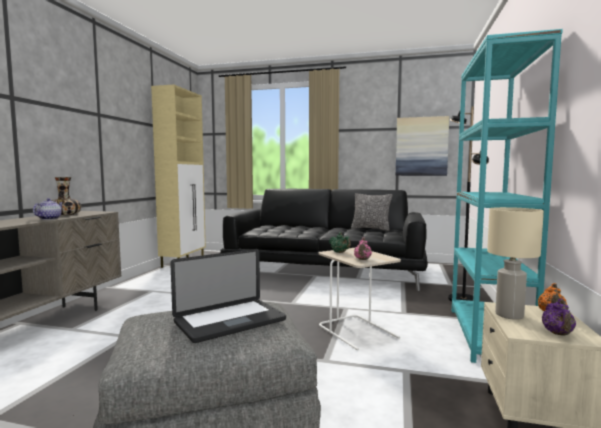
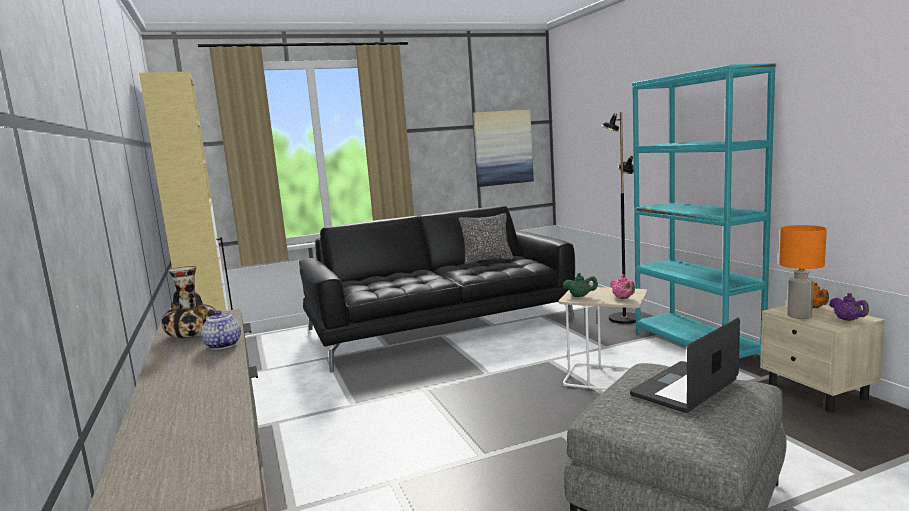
camera: 35 degrees left, 5 degrees up
laptop [170,249,286,343] -> laptop turned 150 degrees counterclockwise [630,318,740,413]
beige table lamp [487,207,544,320] -> orange table lamp [779,225,827,319]

